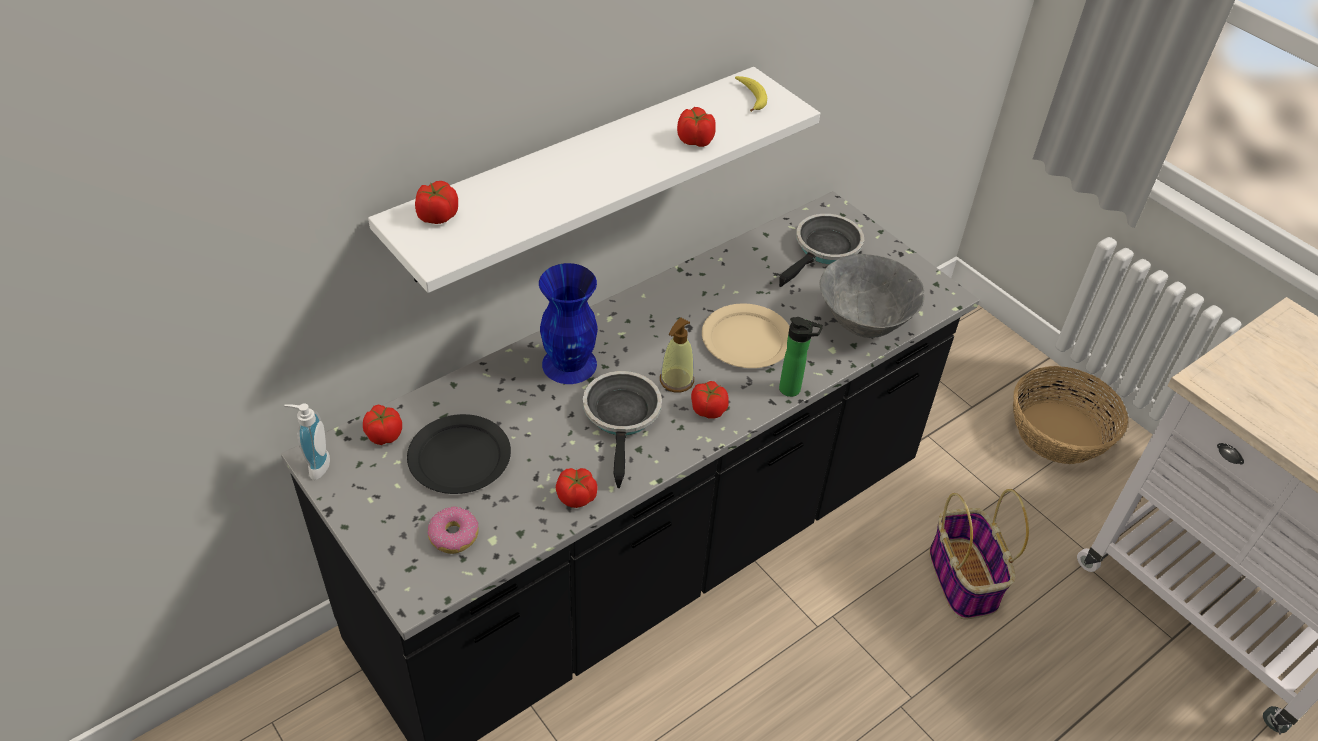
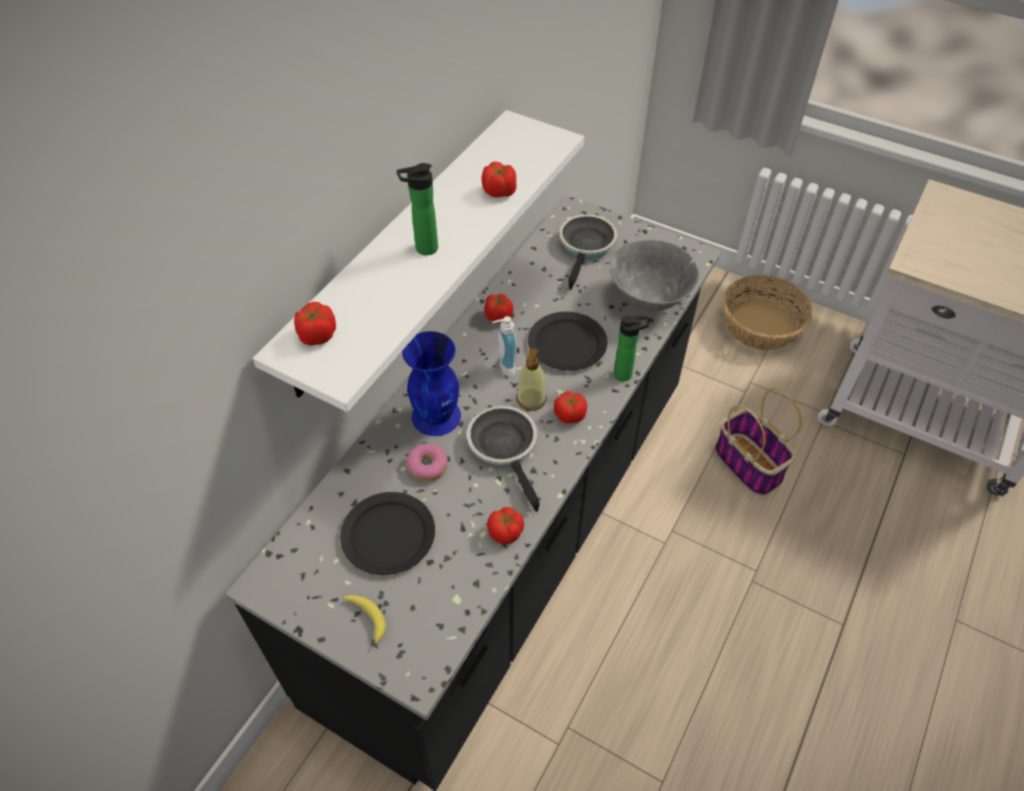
camera: 20 degrees left, 5 degrees up
soap dispenser [284,404,330,480] -> soap dispenser moved to [492,316,517,377]
tomato [363,404,402,445] -> tomato moved to [484,294,513,324]
donut [428,507,479,554] -> donut moved to [406,443,448,481]
beige plate [702,304,790,368] -> black plate [528,312,607,371]
banana [735,76,767,112] -> banana moved to [344,595,386,647]
none -> bottle [396,163,438,255]

